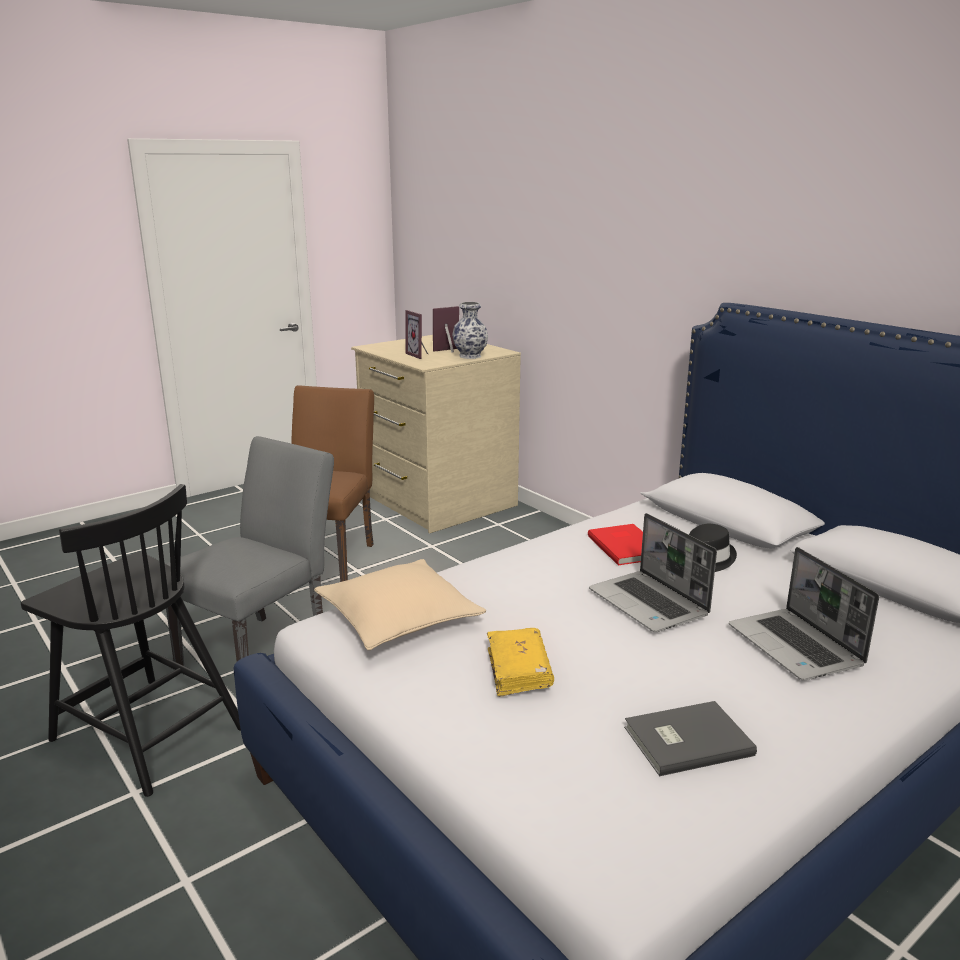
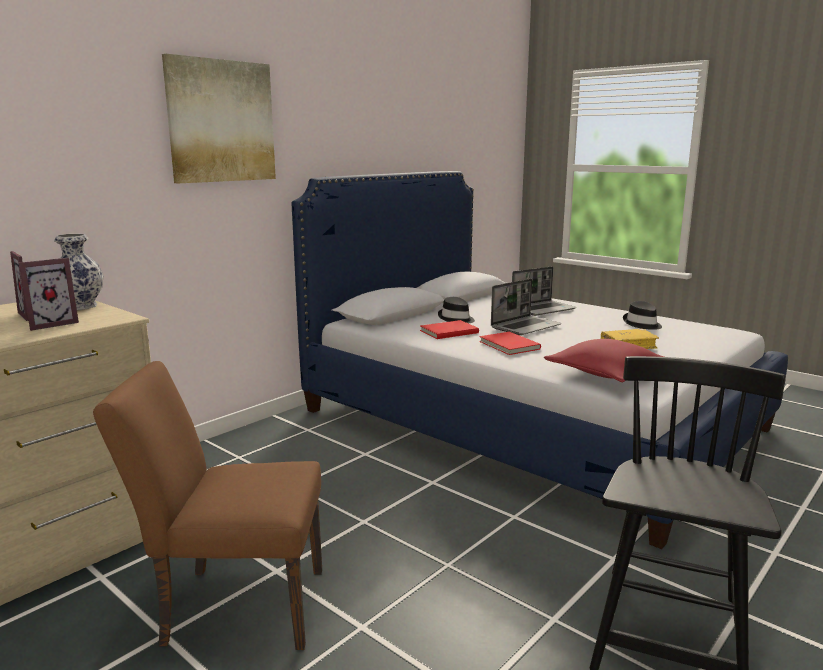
camera: 100 degrees left, 5 degrees down
grey chair [165,436,334,666] -> none
beige pillow [314,559,487,650] -> red pillow [544,339,664,382]
grey book [624,701,757,776] -> black hat [623,301,662,330]
none -> picture [162,54,276,183]
none -> red book [479,332,541,355]

